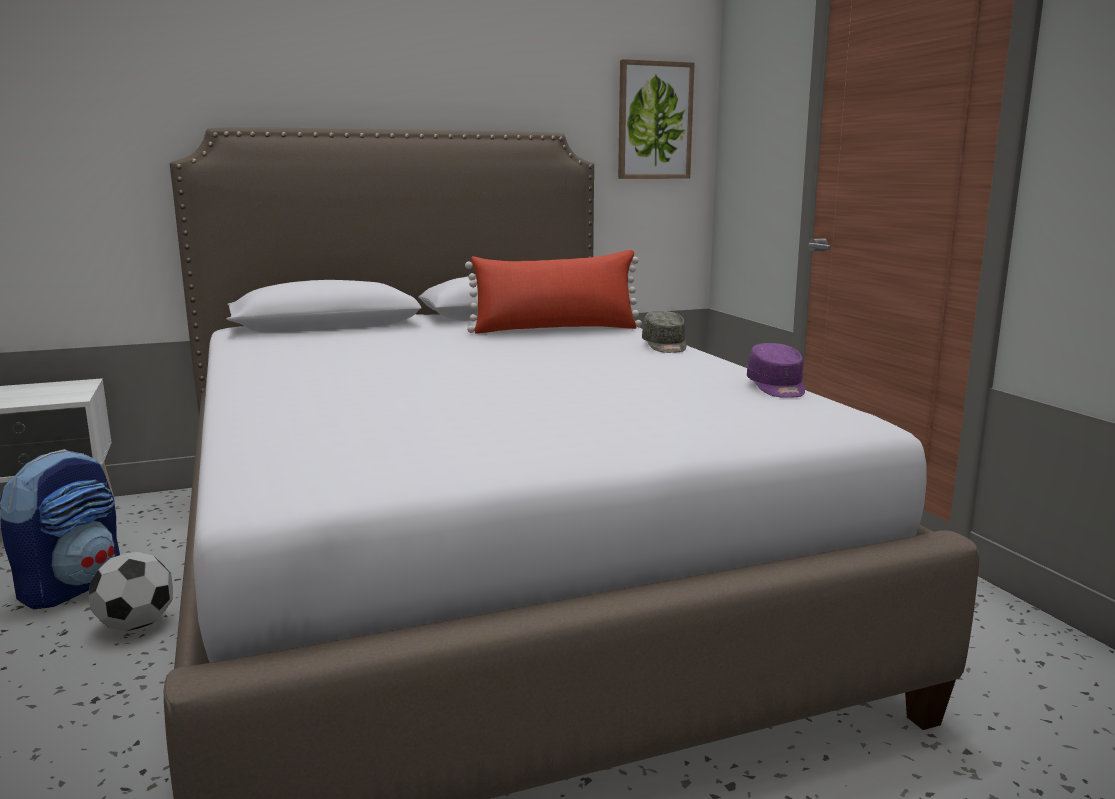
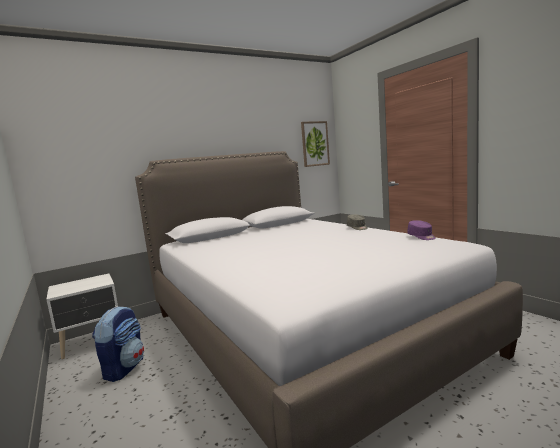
camera: 10 degrees left, 5 degrees down
football [89,552,173,631] -> none
red pillow [465,250,642,334] -> none

